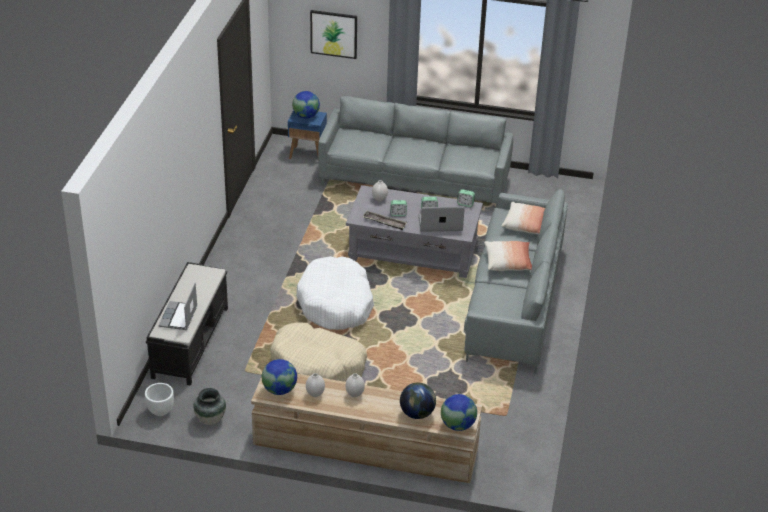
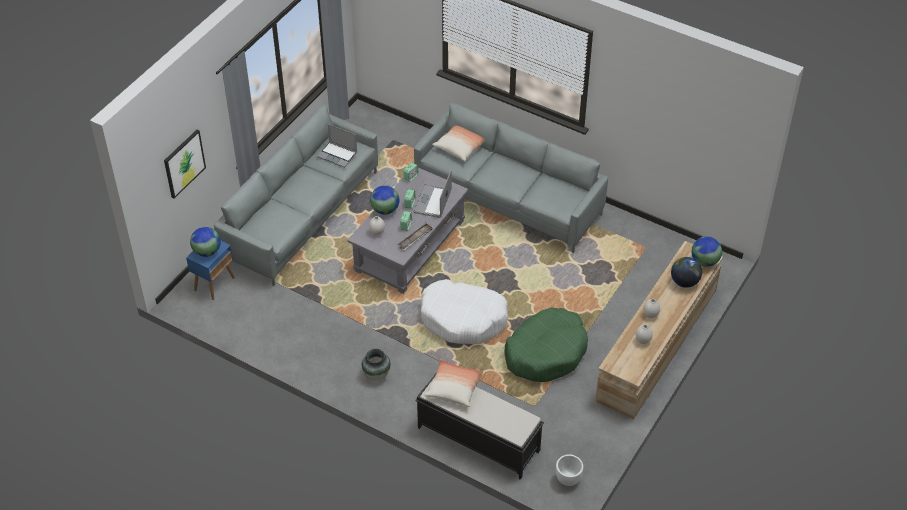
camera: 70 degrees left, 10 degrees up
laptop [158,283,198,330] -> laptop moved to [317,124,357,168]
vase [193,388,226,425] -> vase moved to [362,349,391,381]
globe [262,359,297,395] -> globe moved to [370,185,399,215]
beige dog bed [270,322,367,382] -> green dog bed [504,307,588,382]
pillow [484,241,532,271] -> pillow moved to [424,360,484,407]

